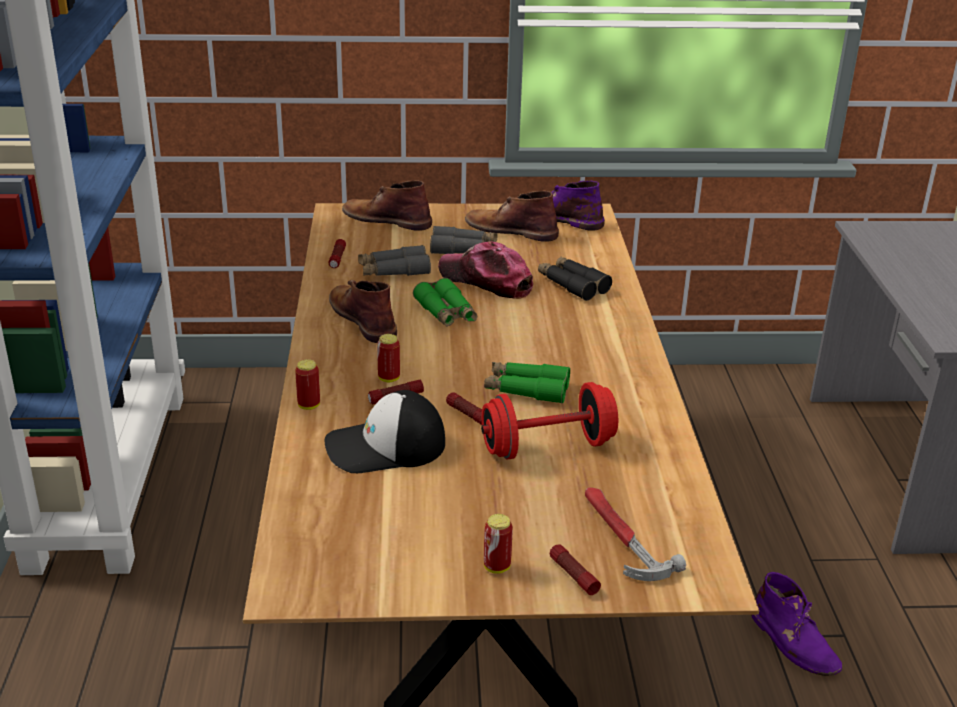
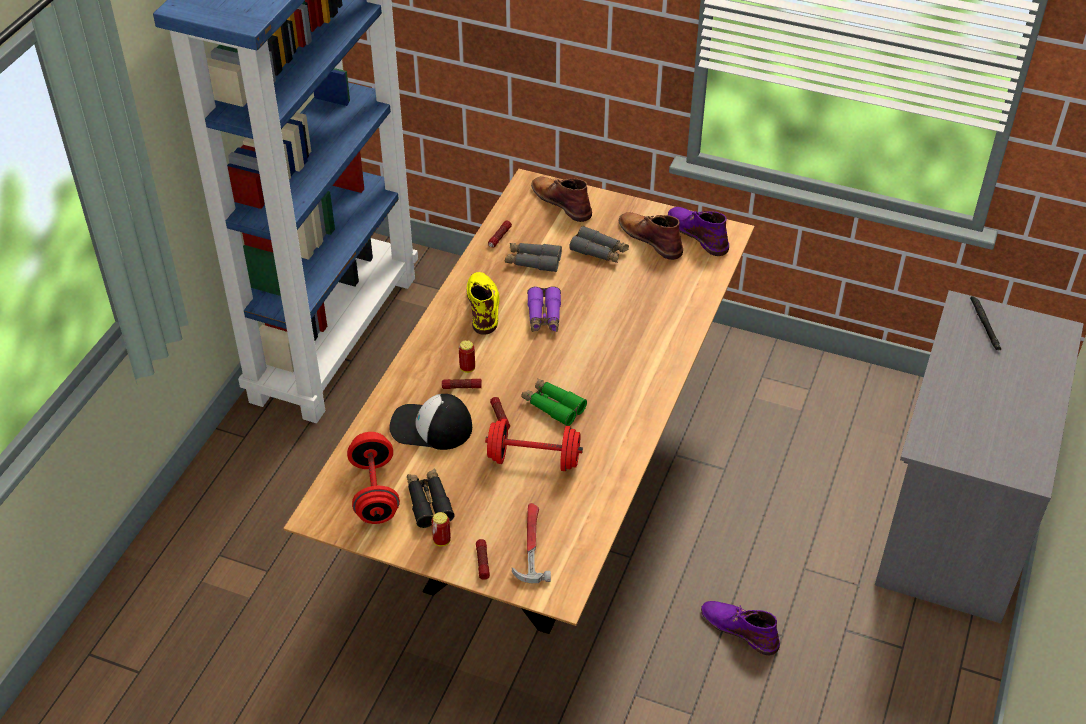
camera: 25 degrees right, 15 degrees up
can [295,359,320,410] -> none
brown boot [329,280,397,343] -> yellow boot [467,272,500,335]
green binoculars [413,278,477,327] -> purple binoculars [527,286,561,332]
cap [438,241,533,299] -> none
black binoculars [538,257,612,301] -> black binoculars moved to [407,468,455,528]
purple boot [751,572,842,676] -> purple boot turned 135 degrees clockwise [701,601,780,655]
none -> red dumbbell [347,432,400,524]
none -> black flashlight [970,296,1001,350]

